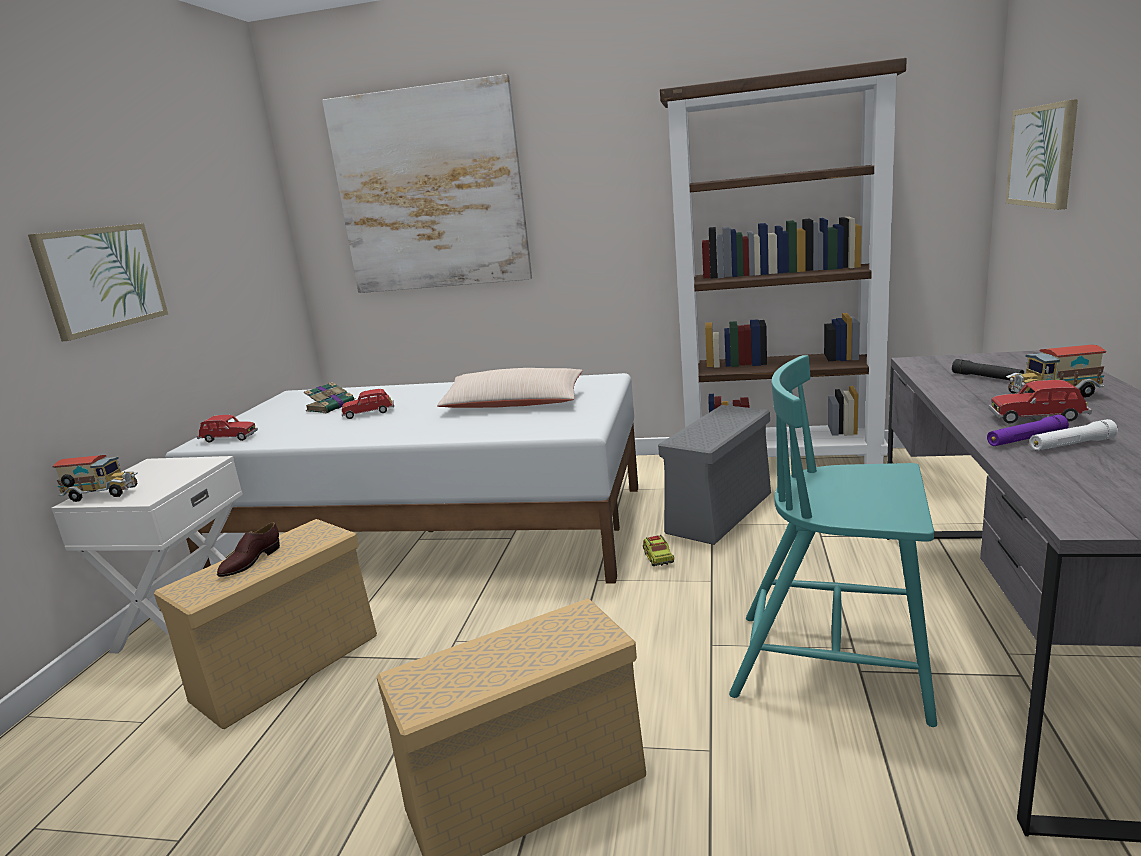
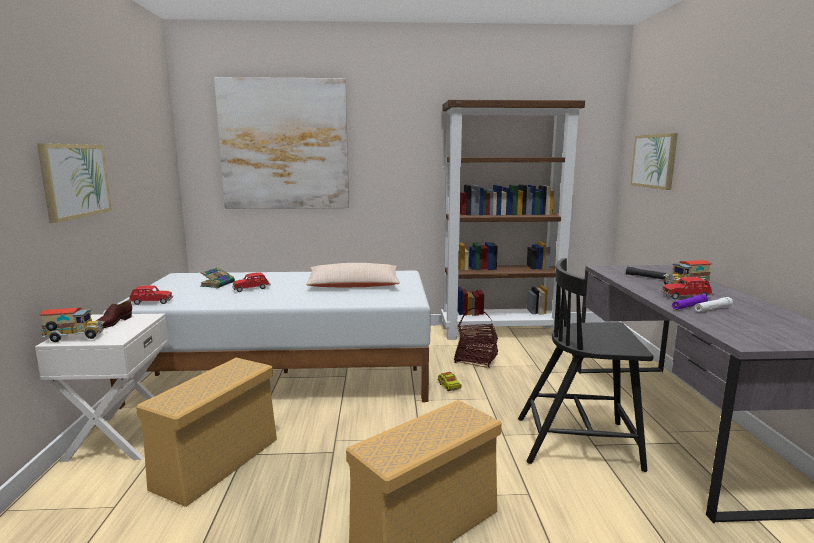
camera: 15 degrees left, 5 degrees down
brown shoe [217,522,280,577] -> brown shoe moved to [96,300,132,328]
grey storage box [658,405,771,545] -> basket [454,308,498,368]
turquoise chair [729,355,937,727] -> black chair [518,258,654,472]

